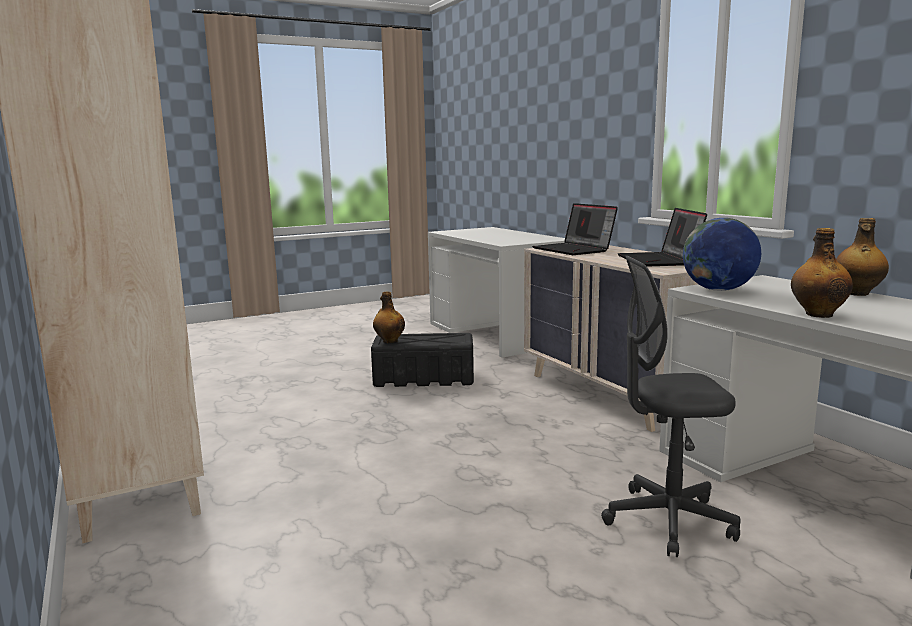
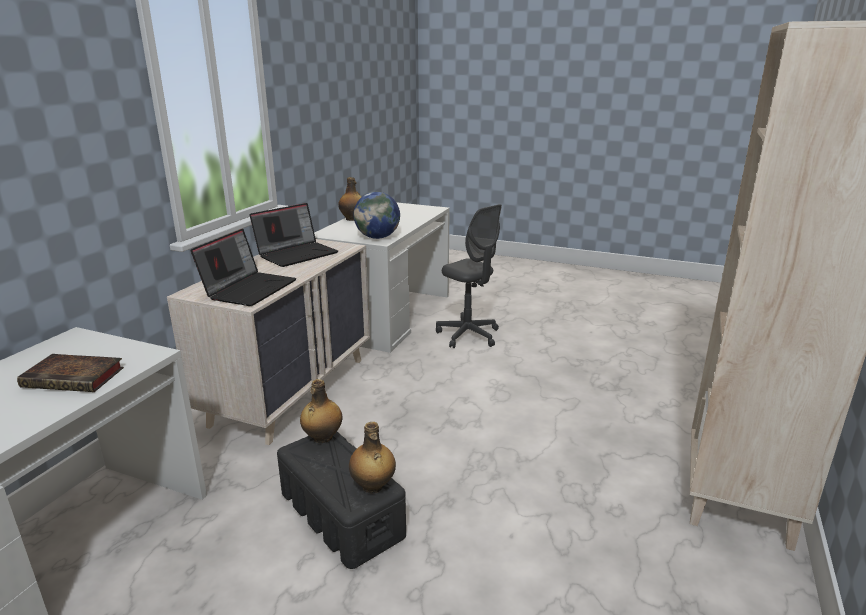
camera: 130 degrees left, 10 degrees up
bottle [791,228,853,318] -> bottle moved to [300,379,343,443]
none -> book [17,354,124,392]

